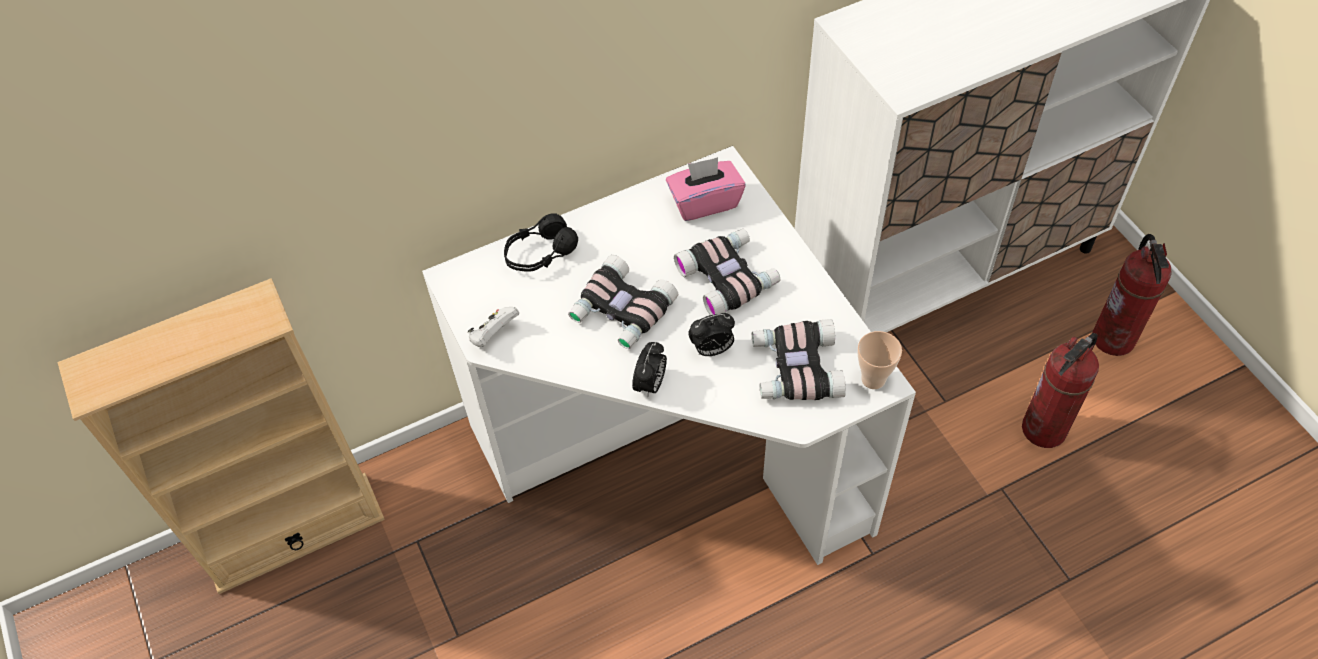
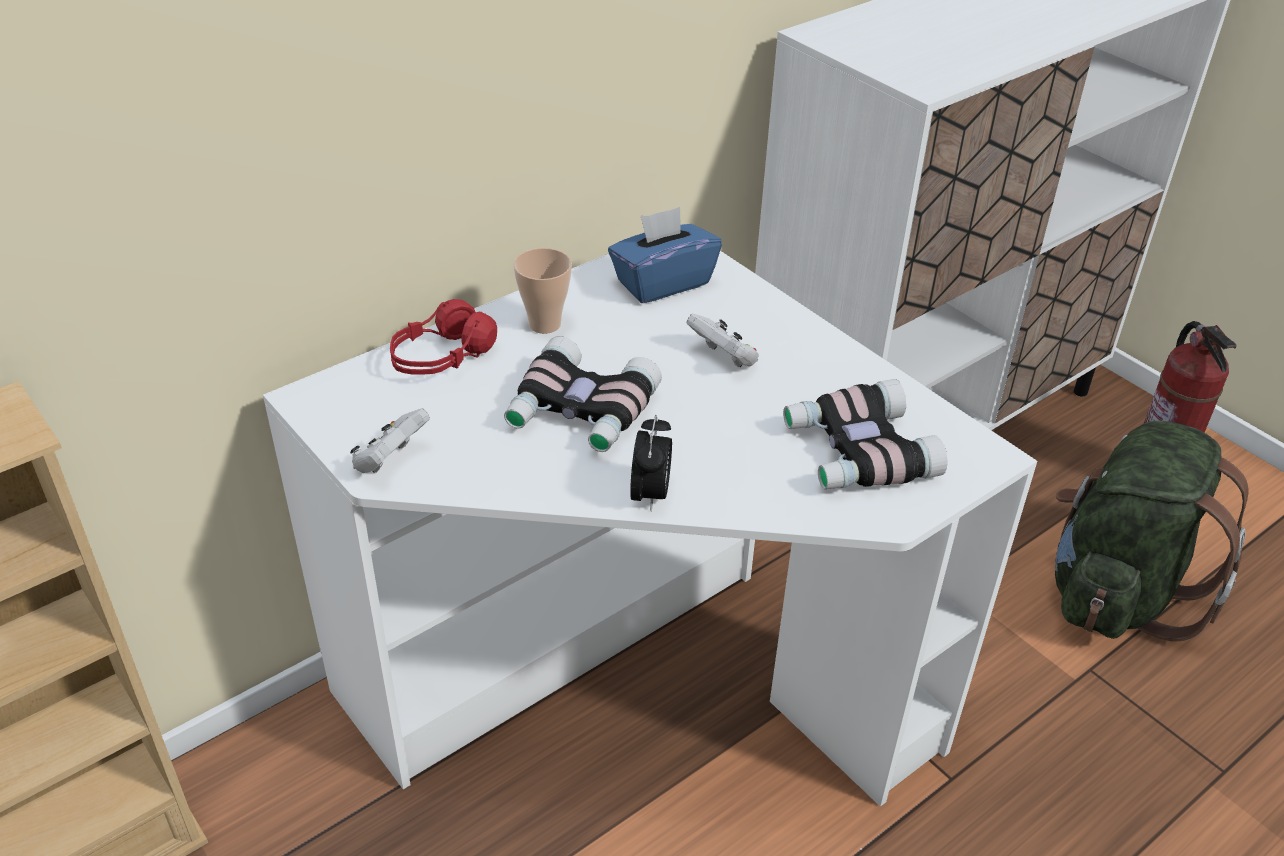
camera: 15 degrees left, 15 degrees down
black headphones [504,213,578,272] -> red headphones [390,299,497,375]
pink tissue box [666,157,746,221] -> blue tissue box [608,207,722,303]
binoculars [674,229,780,315] -> white game controller [687,314,759,368]
alarm clock [688,313,735,356] -> none
cup [857,331,902,389] -> cup moved to [513,248,572,334]
fire extinguisher [1022,333,1099,448] -> green backpack [1055,421,1248,641]

